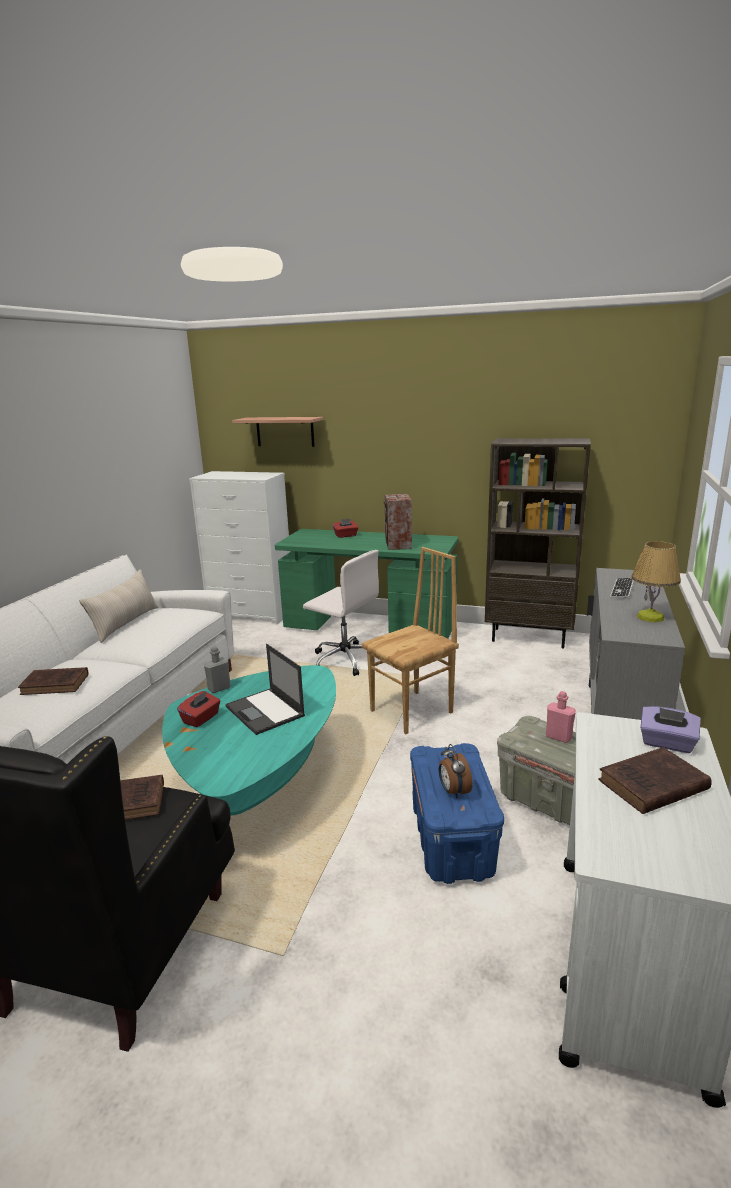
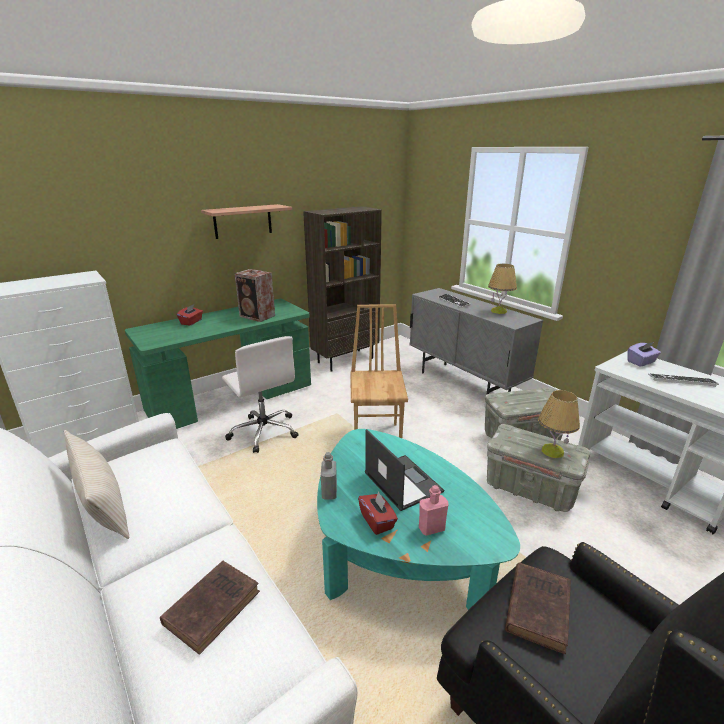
camera: 55 degrees left, 5 degrees up
laptop [225,644,305,735] -> laptop turned 120 degrees counterclockwise [365,429,444,511]
shelf [232,417,323,447] -> shelf moved to [201,204,292,239]
white office chair [303,550,379,676] -> white office chair turned 75 degrees clockwise [222,336,298,453]
blue storage box [410,743,504,884] -> grey storage box [487,424,590,512]
alarm clock [439,744,473,798] -> table lamp [538,390,580,458]
pink bottle [546,691,576,743] -> pink bottle moved to [419,485,449,536]
brown book [598,747,712,814] -> keyboard [648,374,719,386]

